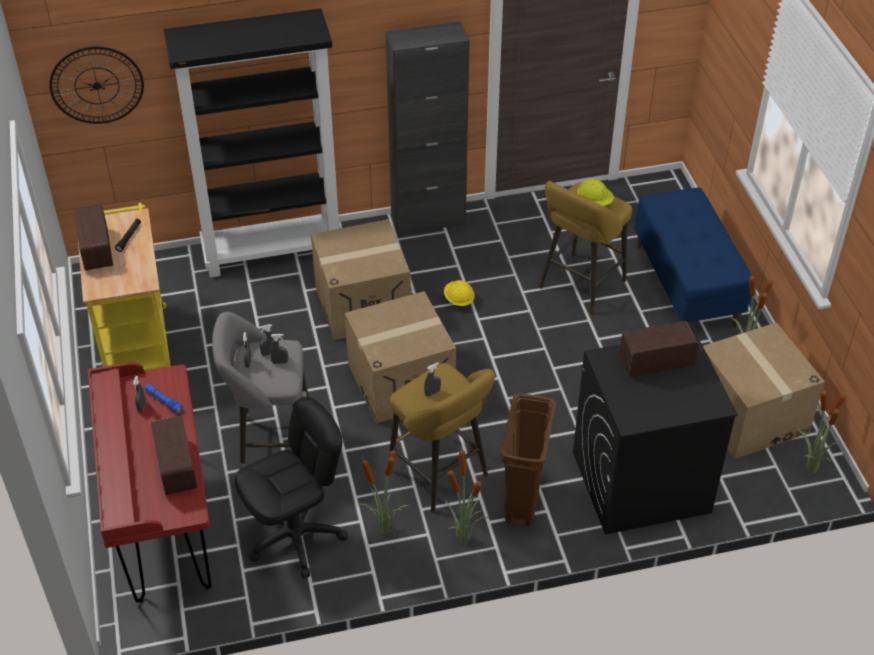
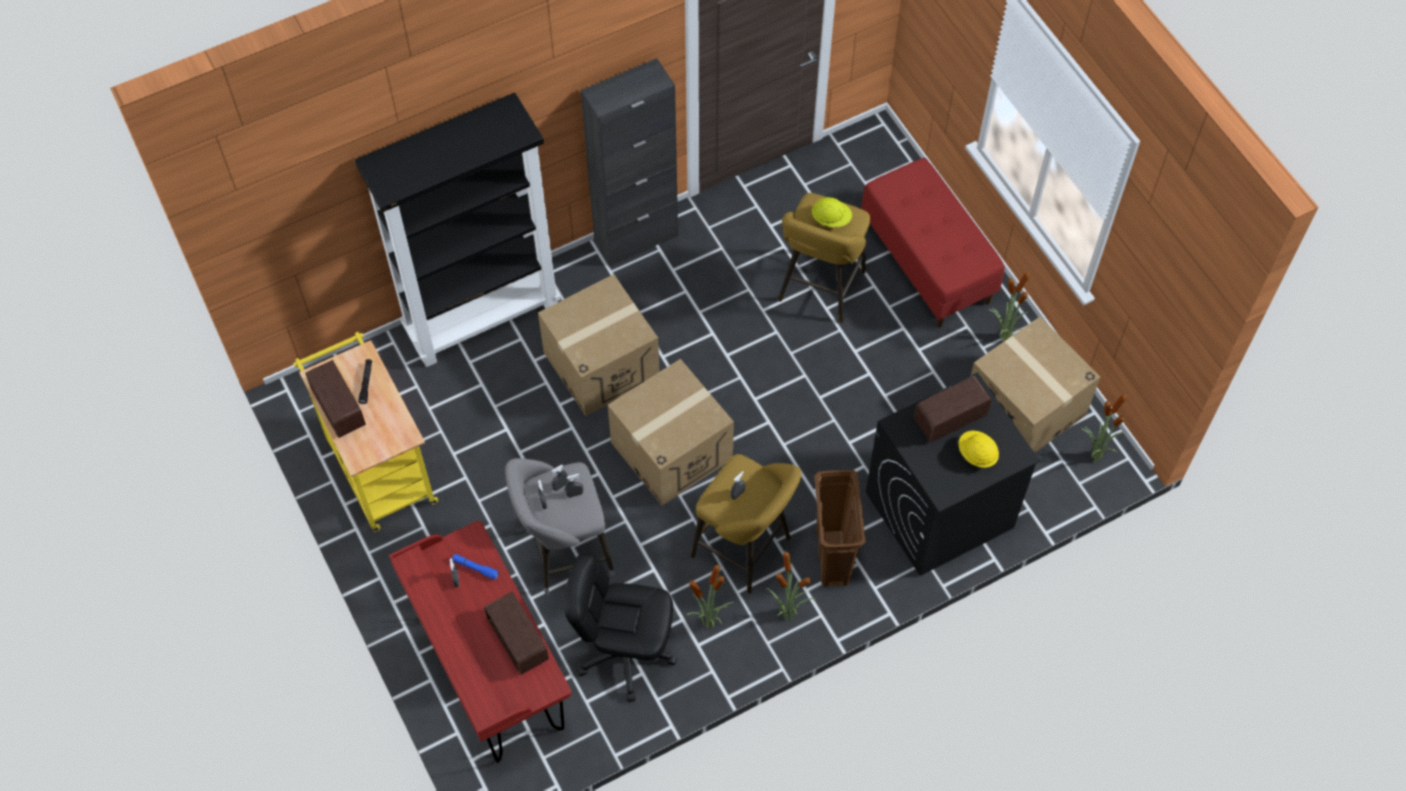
camera: 15 degrees left, 15 degrees up
wall clock [49,47,144,124] -> none
black office chair [235,397,348,578] -> black office chair turned 120 degrees counterclockwise [564,552,677,702]
yellow hard hat [444,280,475,306] -> yellow hard hat moved to [959,431,999,468]
blue bench [634,187,751,327] -> red bench [861,158,1005,328]

